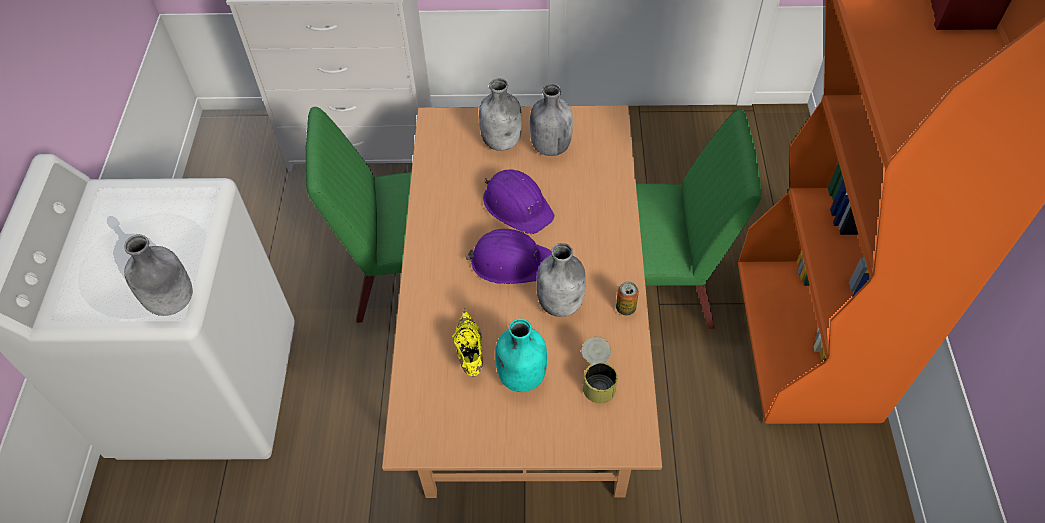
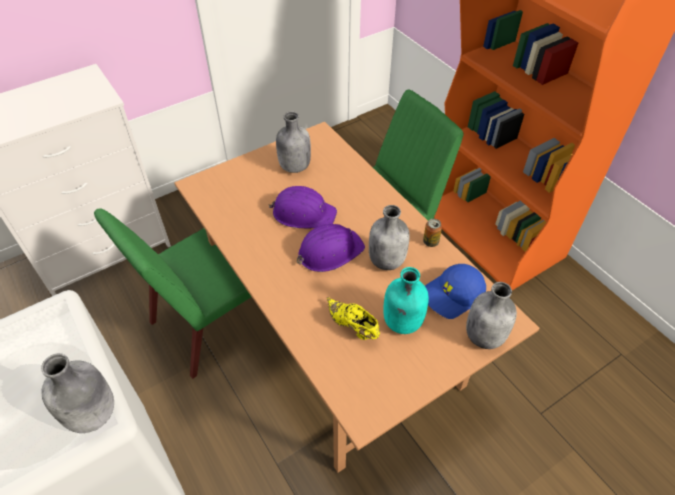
camera: 35 degrees left, 5 degrees down
grey bottle [479,78,522,151] -> grey bottle moved to [466,282,517,349]
can [581,337,618,404] -> blue cap [425,264,486,319]

